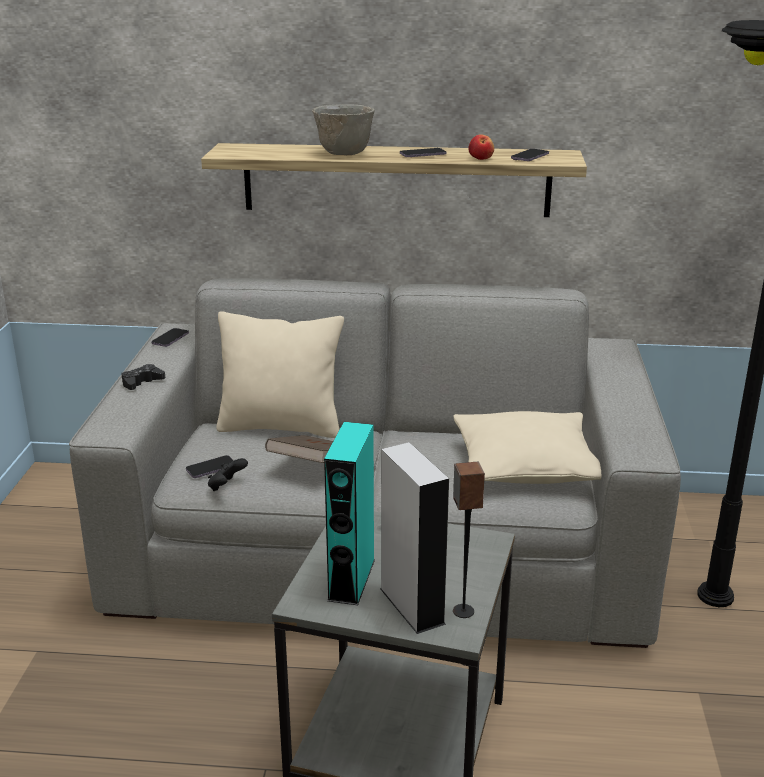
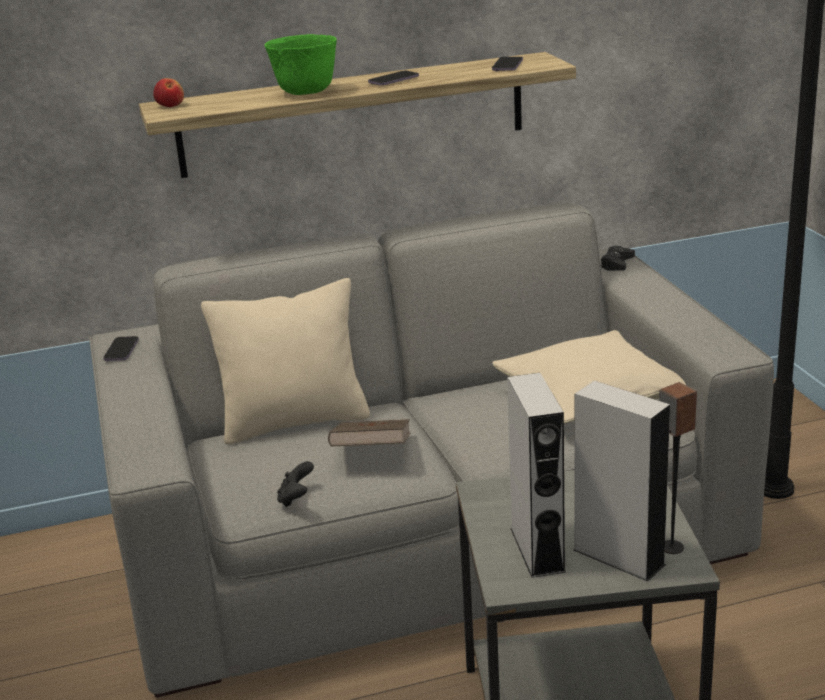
camera: 20 degrees left, 0 degrees up
black game controller [121,364,165,390] -> black game controller moved to [601,246,635,271]
phone [186,455,234,478] -> none
grey bowl [312,104,375,155] -> green bowl [264,34,337,95]
turquoise speaker [324,422,375,606] -> grey speaker [507,373,566,578]
apple [468,134,494,160] -> apple moved to [153,78,184,107]

